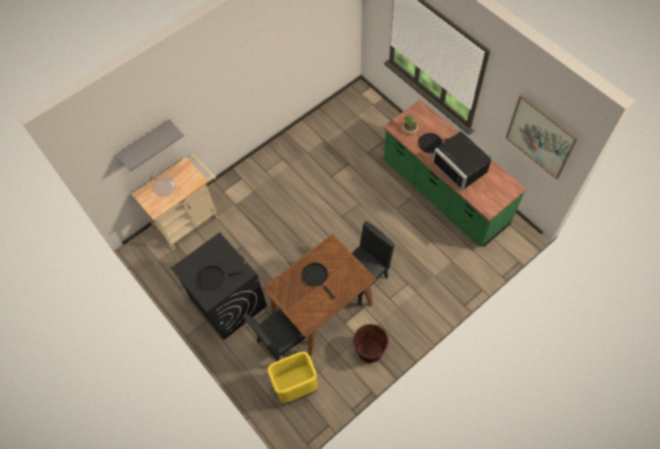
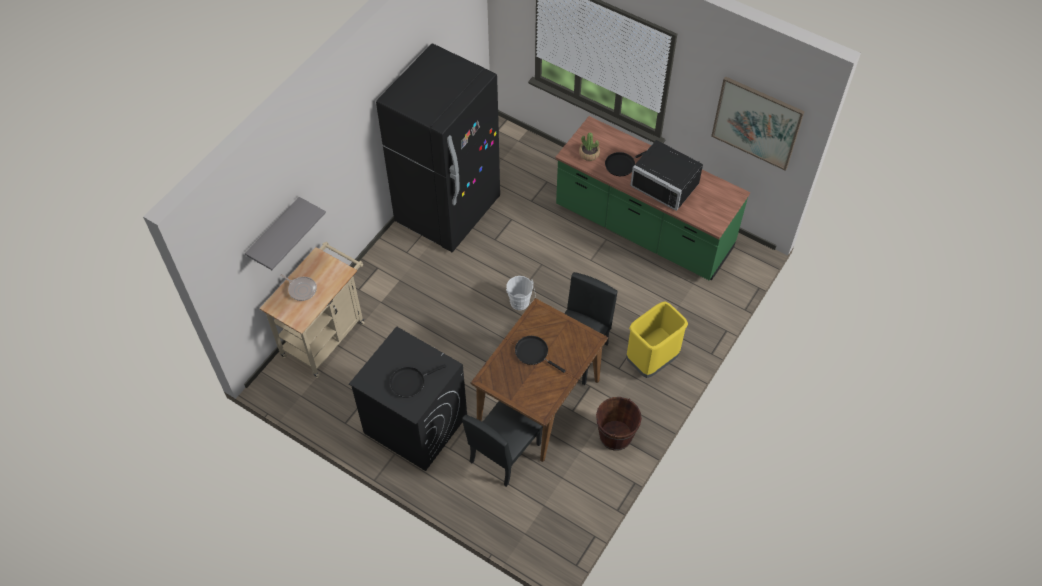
camera: 20 degrees left, 5 degrees down
yellow trash can [268,352,318,404] -> yellow trash can moved to [626,302,688,378]
none -> black fridge [376,43,500,252]
none -> white bucket [506,276,535,310]

